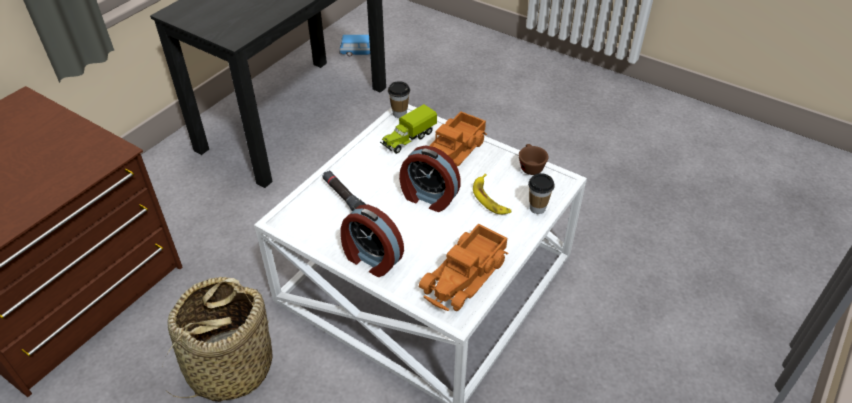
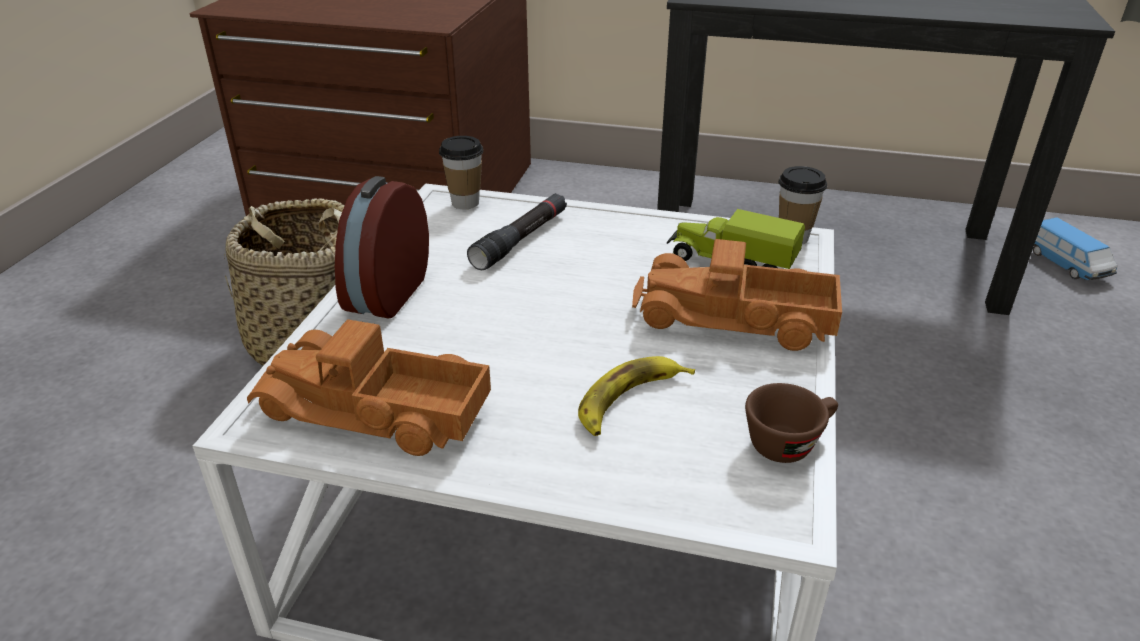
camera: 70 degrees right, 10 degrees down
alarm clock [399,145,461,212] -> none
cup [528,173,555,214] -> cup moved to [439,136,484,209]

